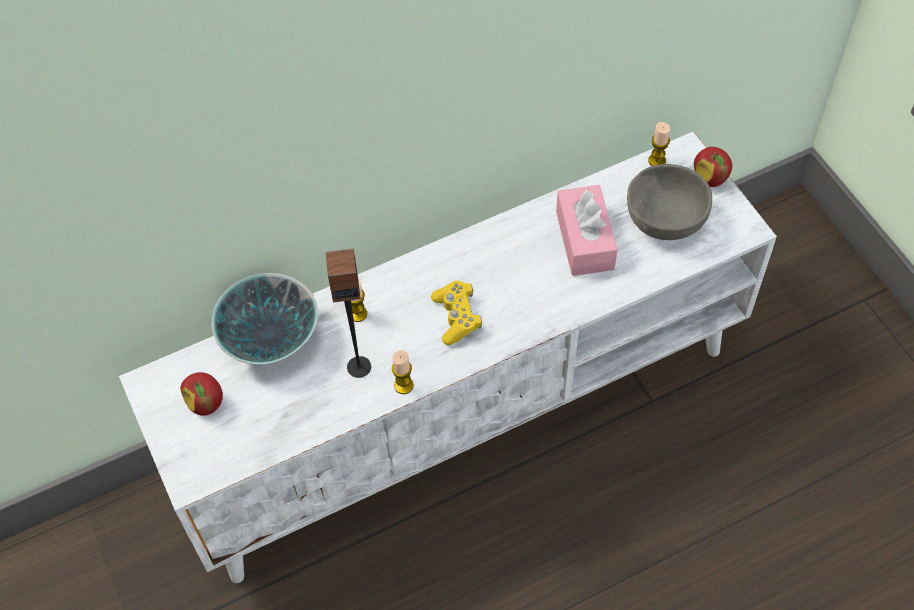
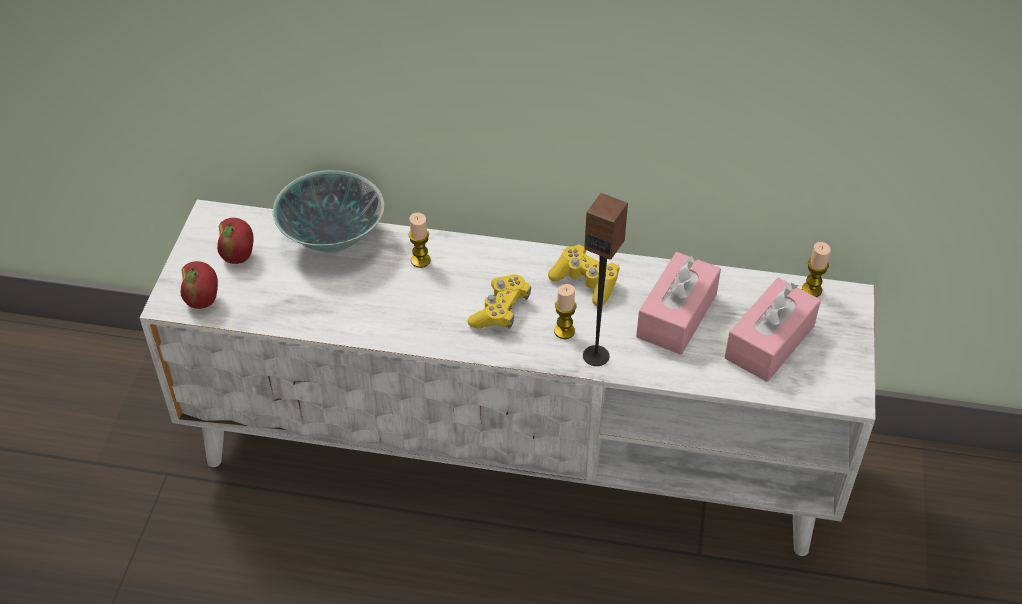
camera: 35 degrees right, 10 degrees down
speaker [326,248,371,378] -> speaker moved to [583,193,628,366]
candle [392,350,414,394] -> candle moved to [554,284,576,339]
grey bowl [627,164,712,240] -> pink tissue box [725,278,821,382]
apple [694,147,732,187] -> apple moved to [181,261,218,309]
none -> yellow game controller [548,244,619,306]

